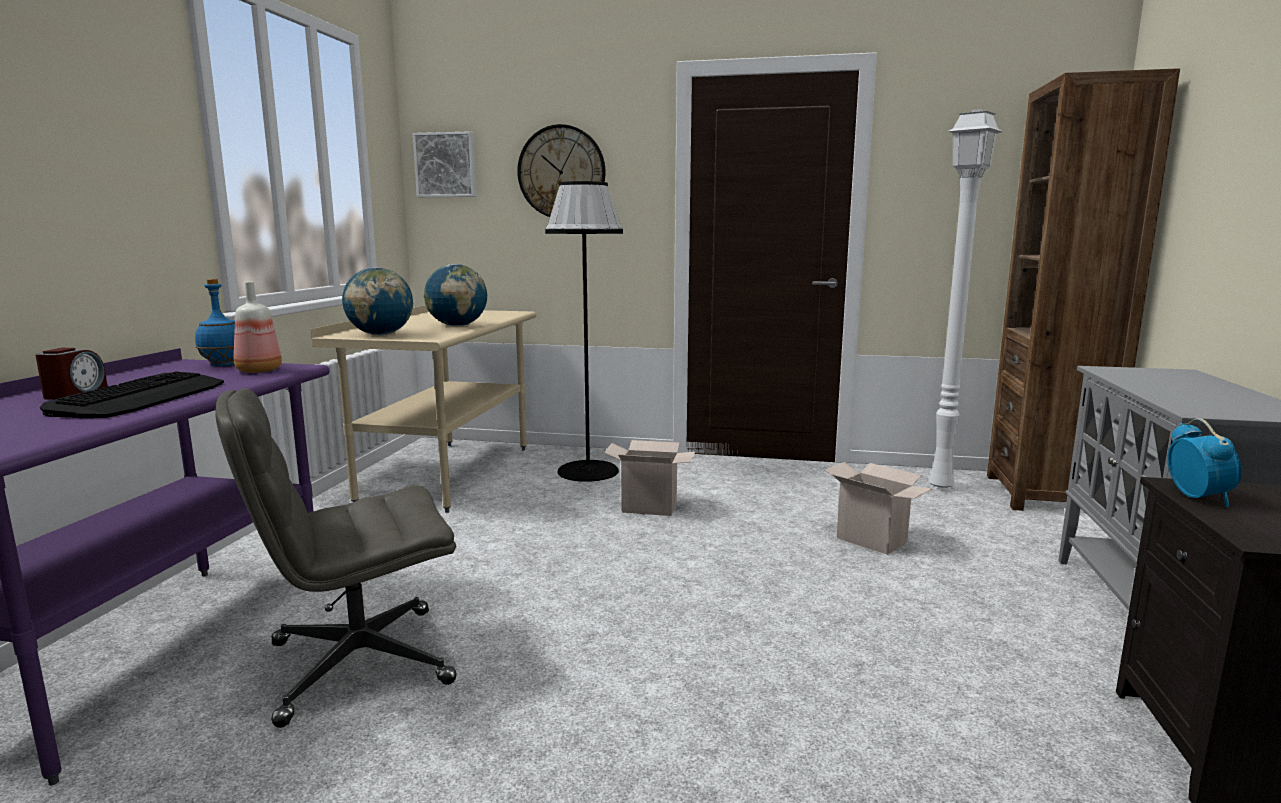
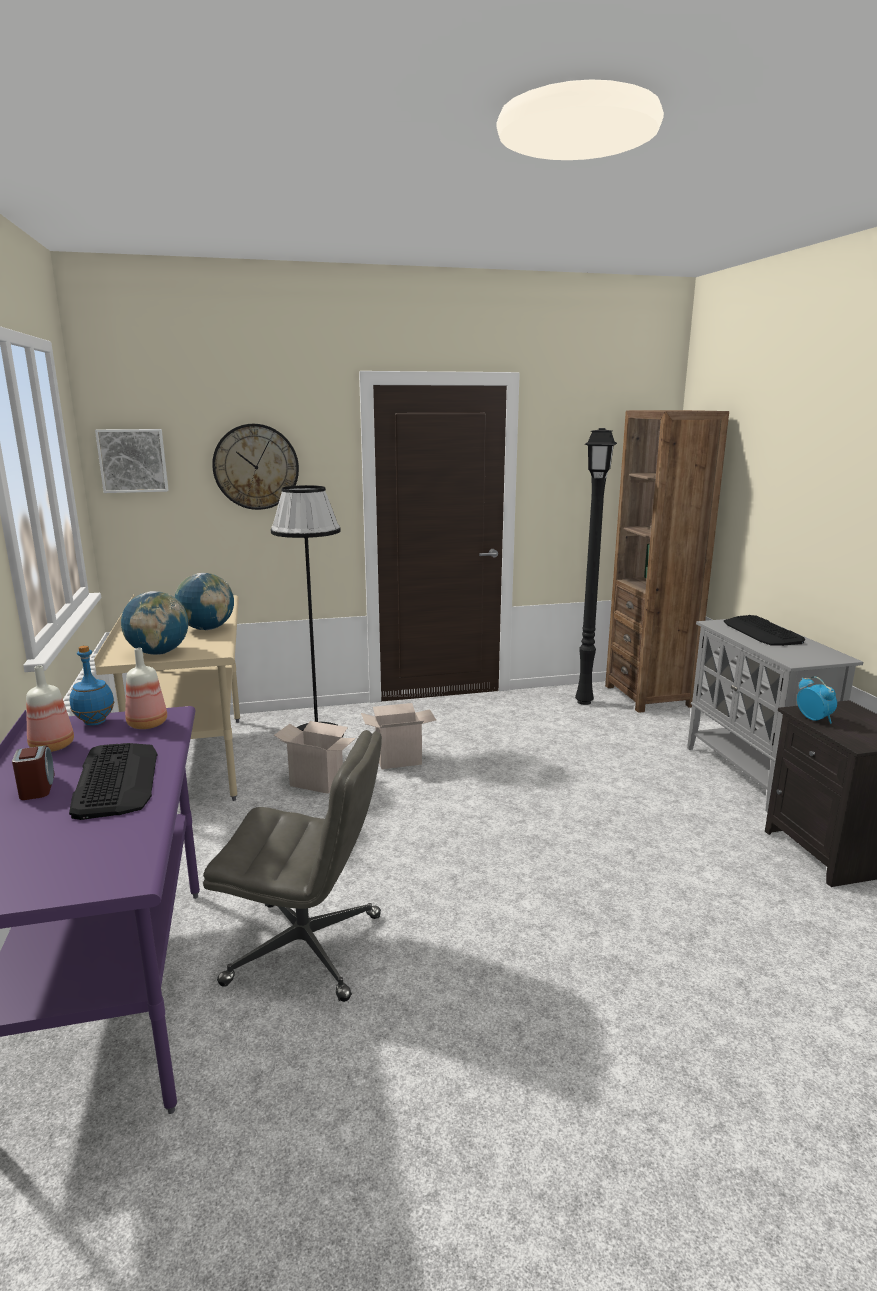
camera: 25 degrees left, 5 degrees up
grey office chair [215,388,456,728] -> grey office chair turned 120 degrees counterclockwise [203,730,382,1002]
cardboard box [825,462,932,555] -> cardboard box moved to [274,721,356,794]
white floor lamp [928,109,1003,491] -> black floor lamp [575,428,617,705]
none -> bottle [26,666,74,752]
none -> keyboard [724,615,805,646]

